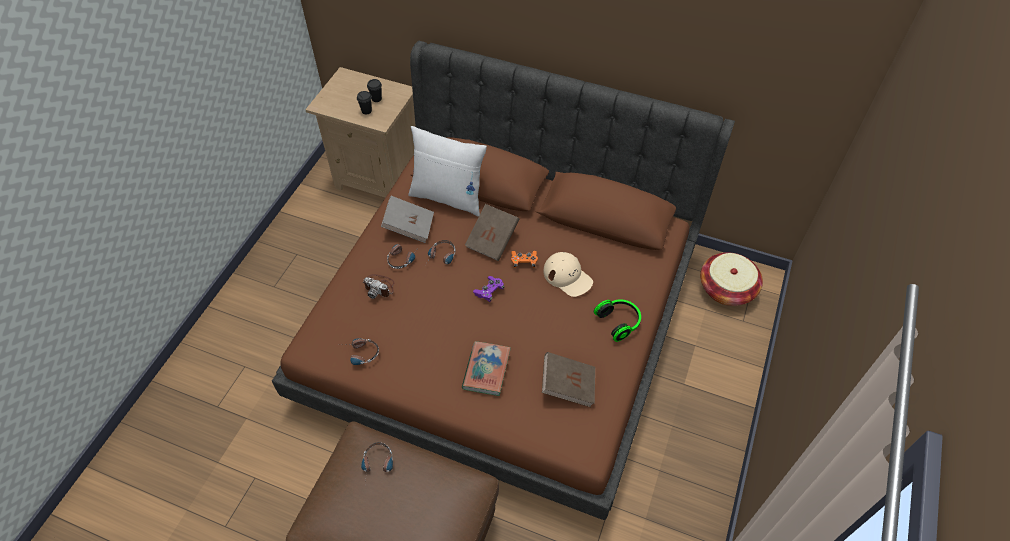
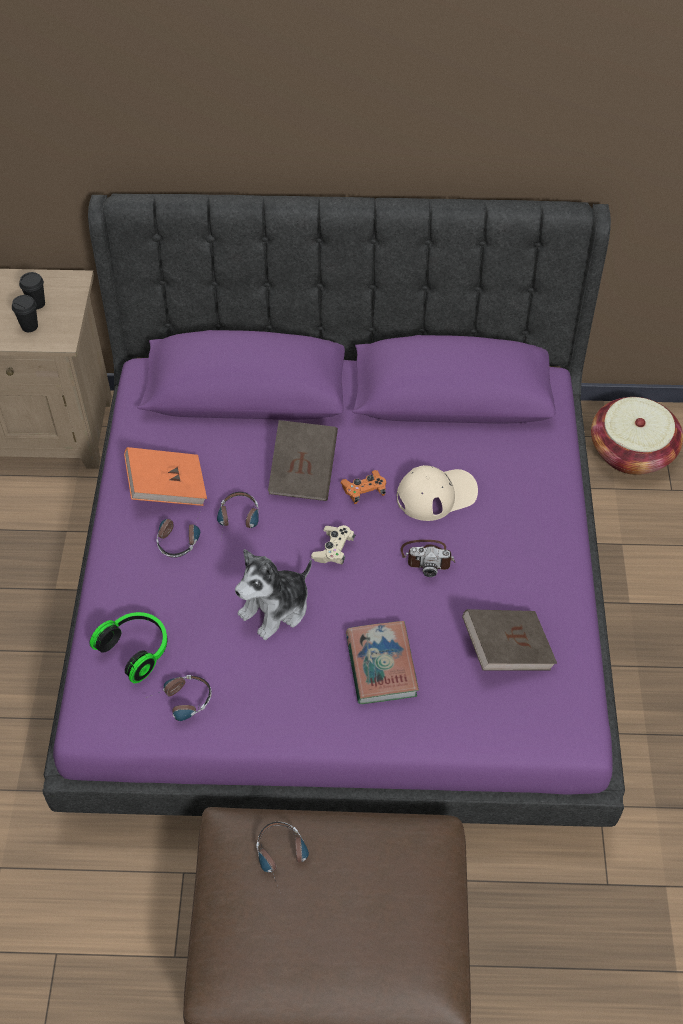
camera: 20 degrees left, 0 degrees up
brown bed [272,41,735,520] -> purple bed [43,194,625,827]
camera [363,274,395,299] -> camera moved to [401,540,455,577]
grey book [381,196,434,243] -> orange book [124,447,207,506]
grey pillow [408,126,487,217] -> none
purple game controller [473,276,505,302] -> beige game controller [311,525,355,565]
beige cap [544,252,593,297] -> beige cap turned 45 degrees counterclockwise [397,465,478,521]
headphones [594,299,641,342] -> headphones moved to [89,612,167,683]
none -> plush toy [235,549,312,640]

